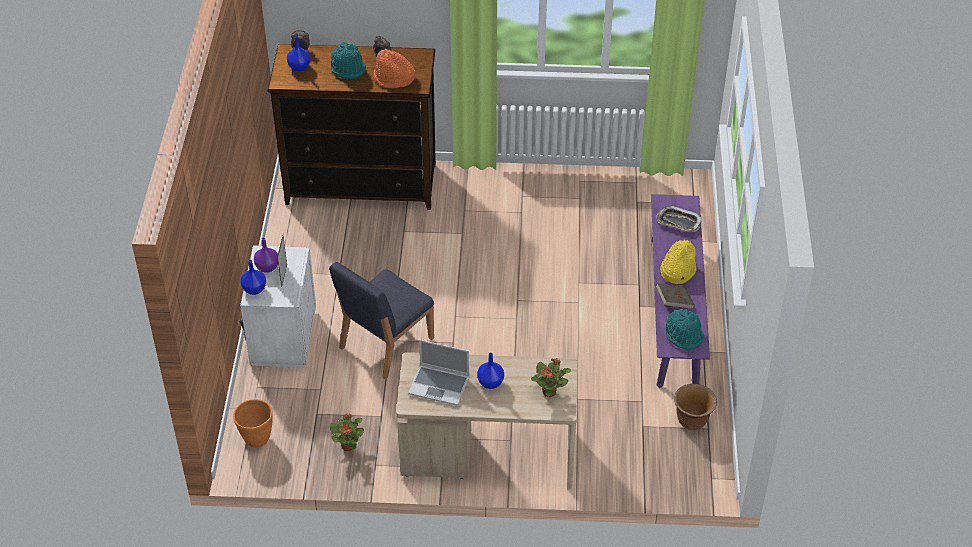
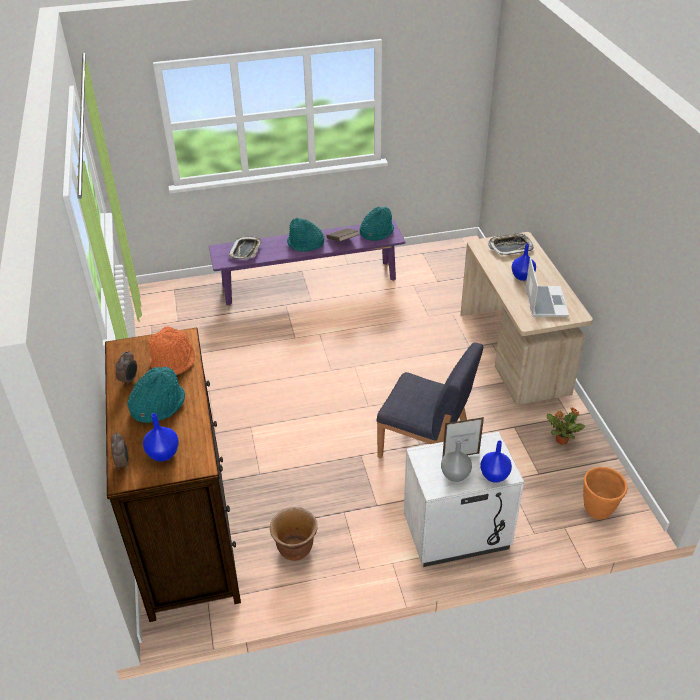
camera: 105 degrees left, 5 degrees down
purple vase [254,238,278,273] -> grey vase [441,440,472,482]
potted plant [531,358,571,397] -> tray [488,233,534,255]
yellow hat [660,240,696,284] -> turquoise hat [287,218,324,252]
brown planter [674,384,717,430] -> brown planter moved to [270,507,318,561]

